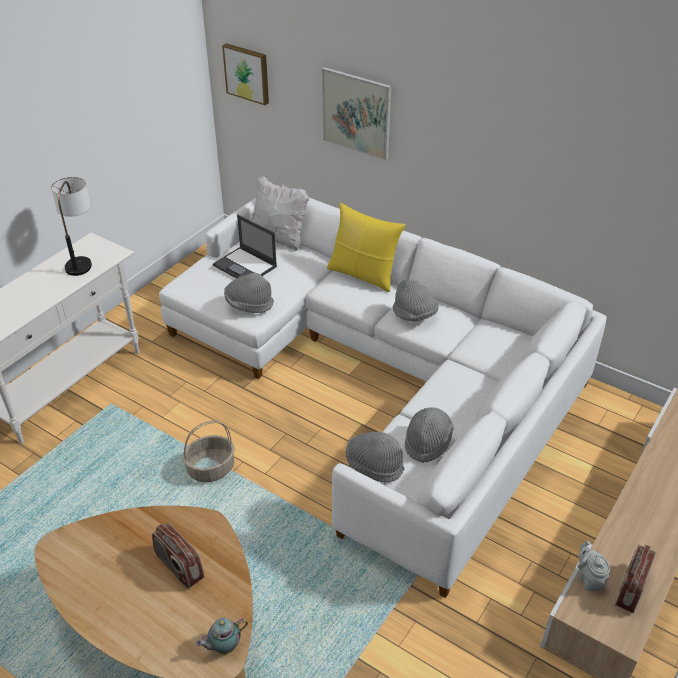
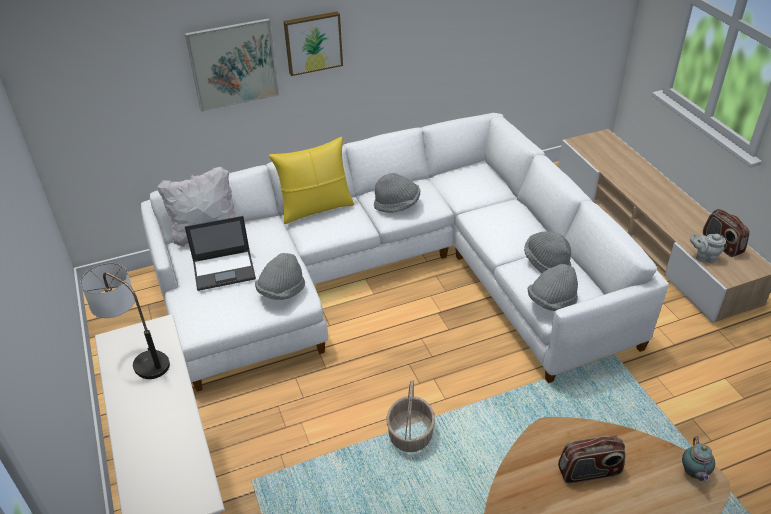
camera: 55 degrees left, 0 degrees up
picture [222,43,269,105] -> picture moved to [283,11,343,76]

